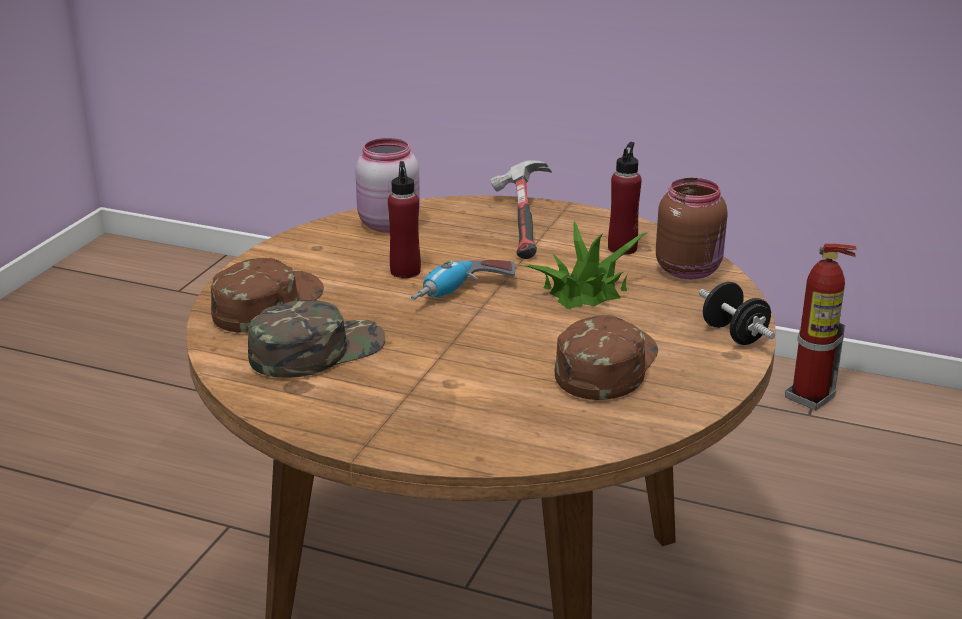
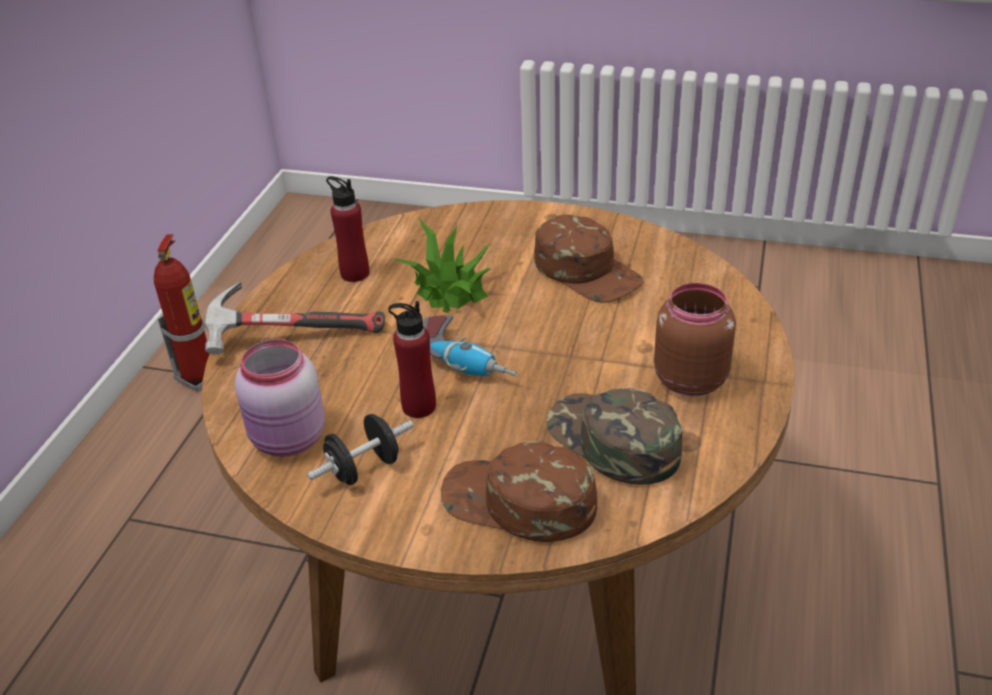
camera: 95 degrees left, 10 degrees up
brown cap [554,315,658,400] -> brown cap turned 150 degrees counterclockwise [534,214,644,302]
brown jar [656,178,728,279] -> brown jar moved to [654,283,736,396]
black dumbbell [699,282,775,345] -> black dumbbell moved to [307,414,413,485]

